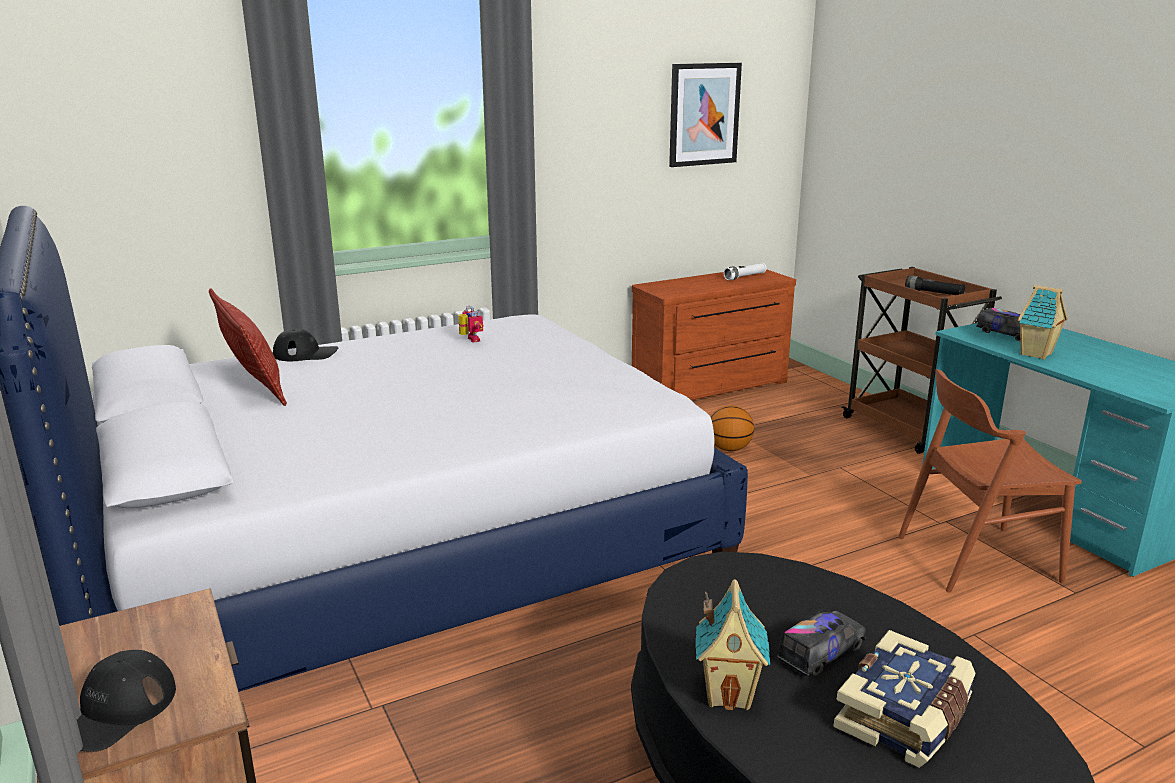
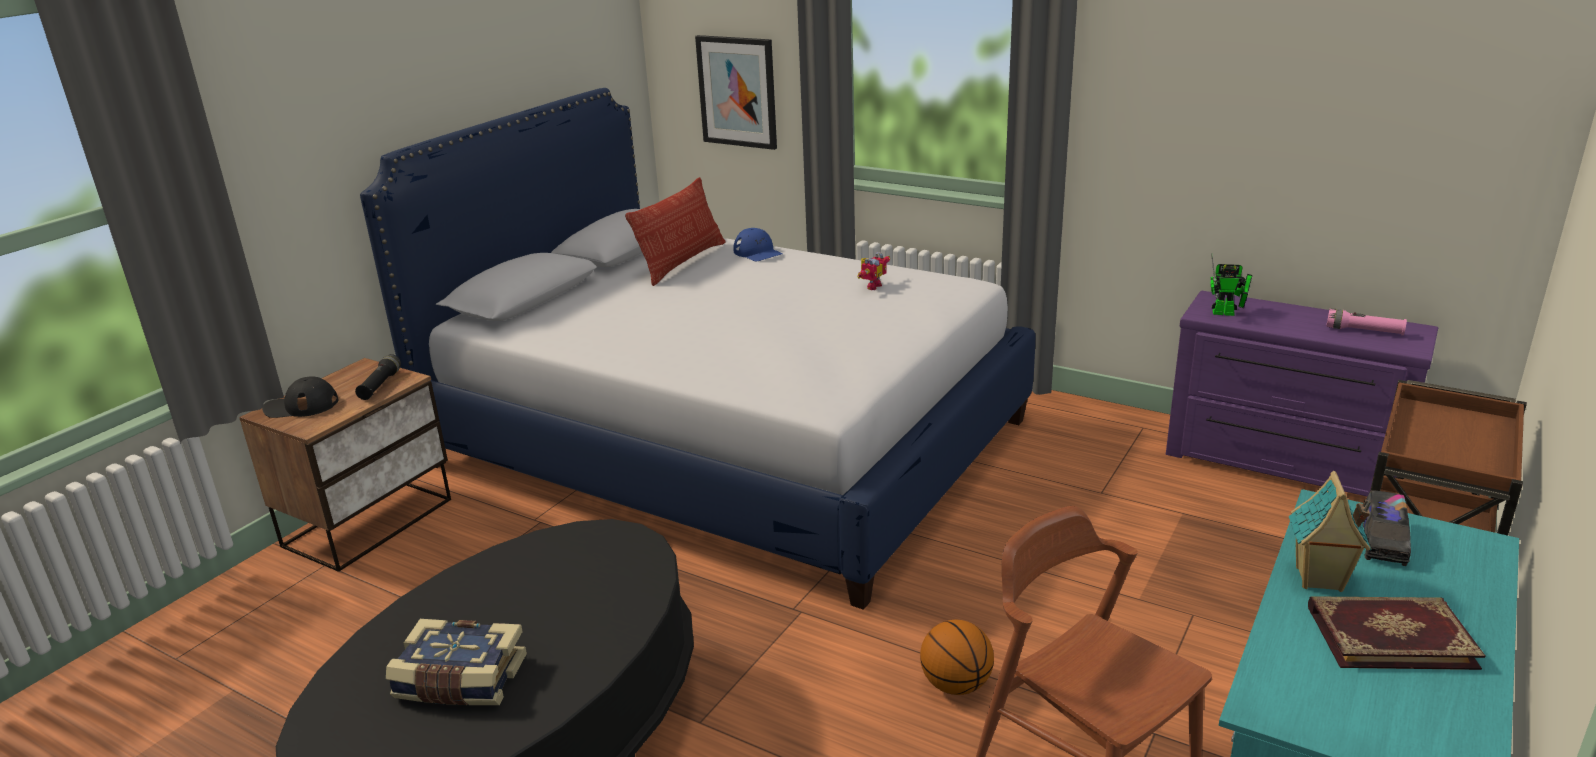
camera: 60 degrees right, 5 degrees up
black cap [273,329,338,361] -> blue cap [733,228,783,261]
brown dresser [632,269,796,400] -> purple dresser [1166,290,1438,496]
picture [669,63,742,167] -> picture moved to [695,35,777,150]
toy house [695,579,770,710] -> none
basketball [711,405,754,451] -> basketball moved to [920,620,994,695]
white flashlight [724,263,766,280] -> pink flashlight [1326,309,1407,335]
toy truck [777,609,866,676] -> none
black flashlight [905,276,965,295] -> black flashlight moved to [355,354,401,400]
none -> toy robot [1211,253,1253,316]
none -> book [1308,596,1485,670]

